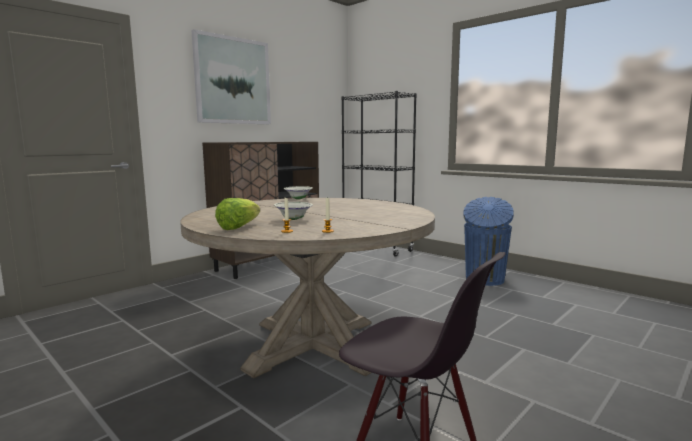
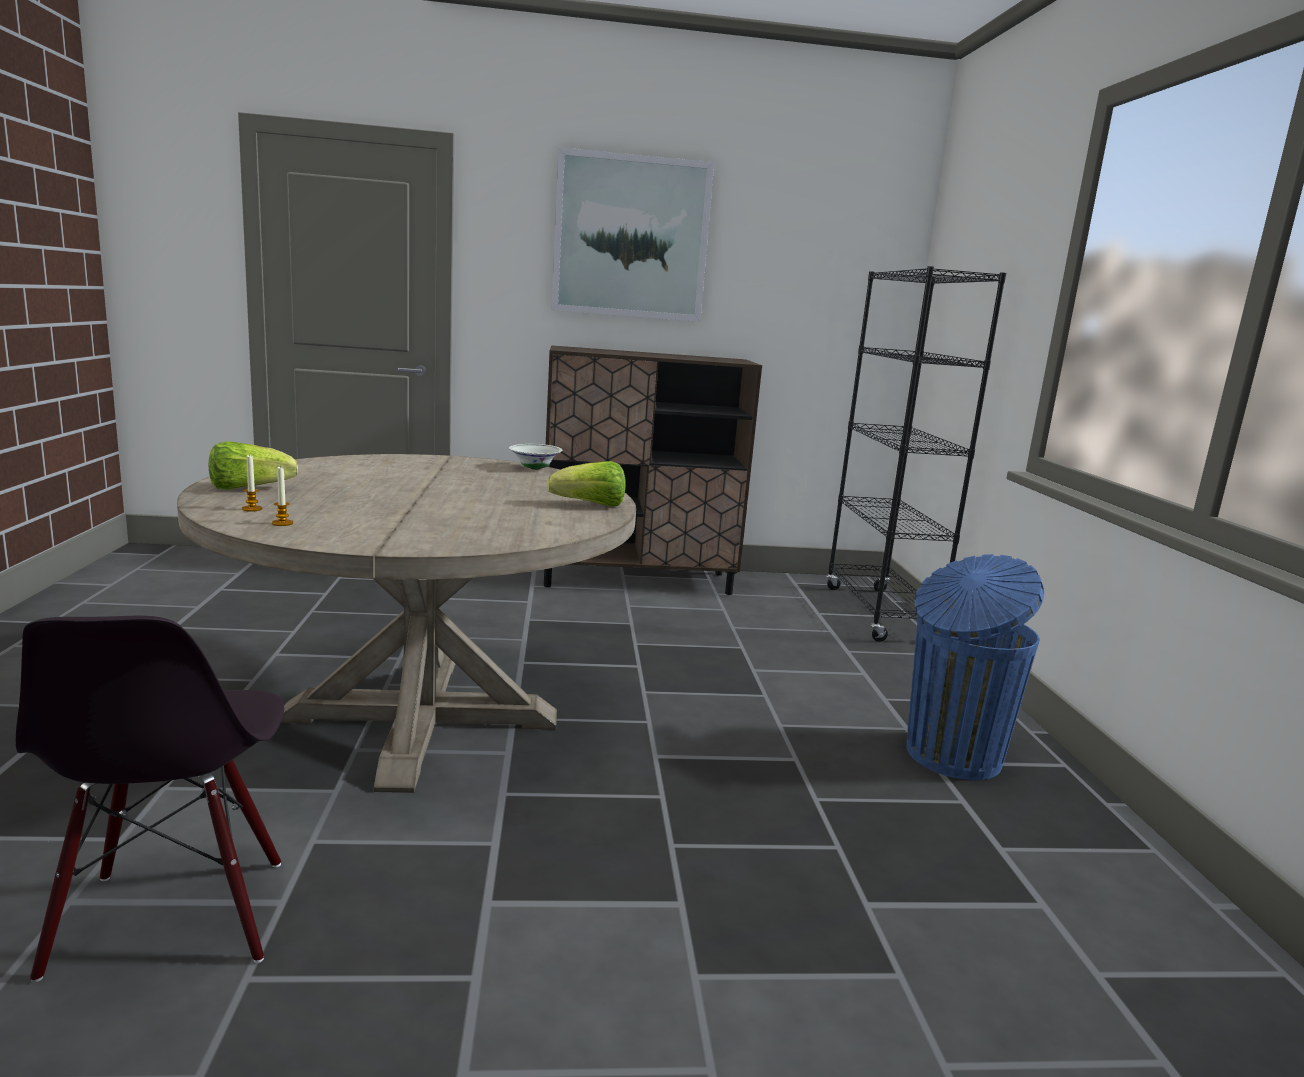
camera: 40 degrees right, 5 degrees up
white bowl [274,202,313,220] -> none
none -> lettuce [547,461,625,506]

